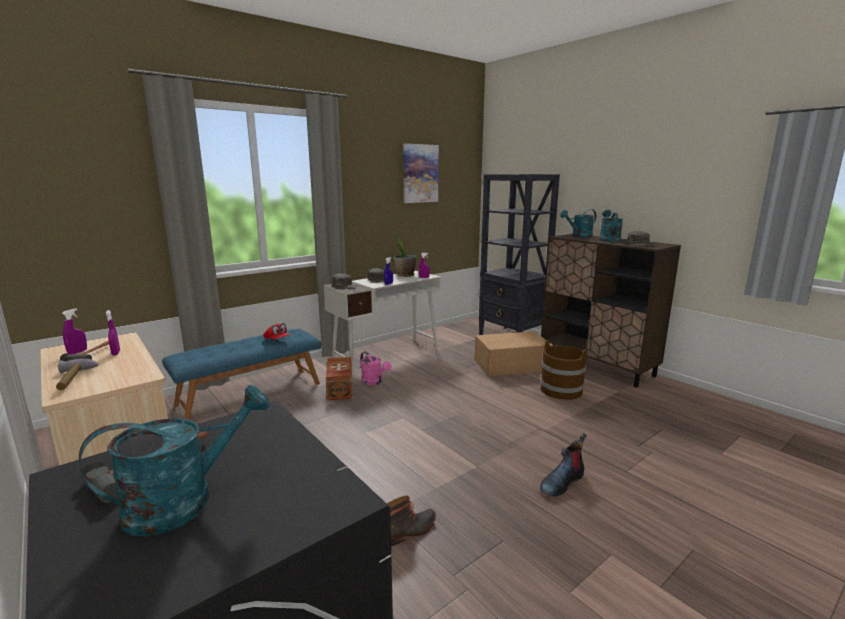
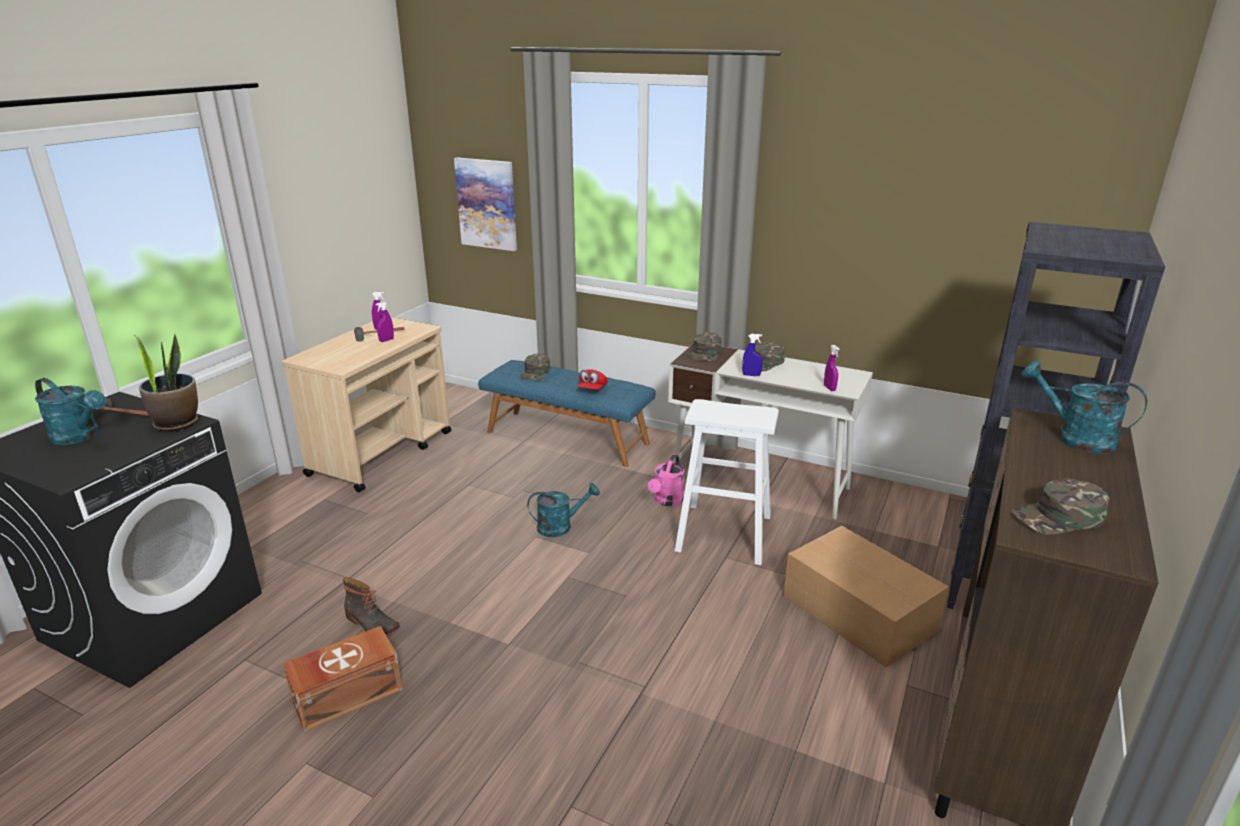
camera: 65 degrees right, 10 degrees up
hammer [56,359,99,390] -> none
brown storage box [326,357,353,400] -> brown storage box moved to [283,626,402,732]
potted plant [394,236,416,277] -> potted plant moved to [134,334,198,432]
picture [403,143,439,203] -> picture moved to [454,157,517,251]
brown bucket [540,340,587,400] -> none
boot [540,434,587,496] -> none
turquoise watering can [599,210,623,242] -> turquoise watering can moved to [527,483,600,537]
none -> green cap [520,353,550,380]
none -> white stool [675,399,779,565]

